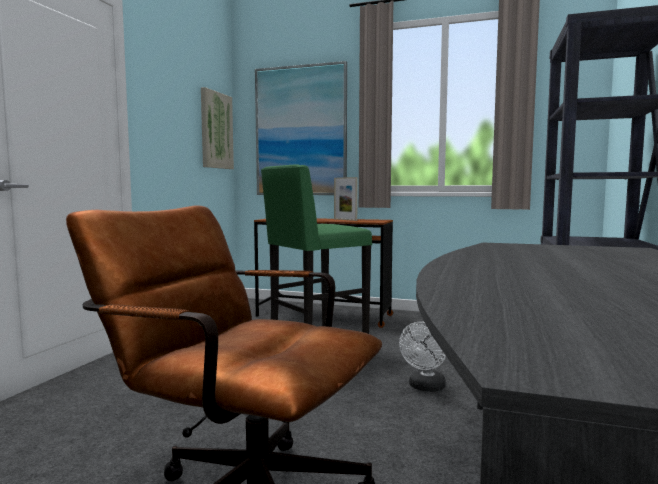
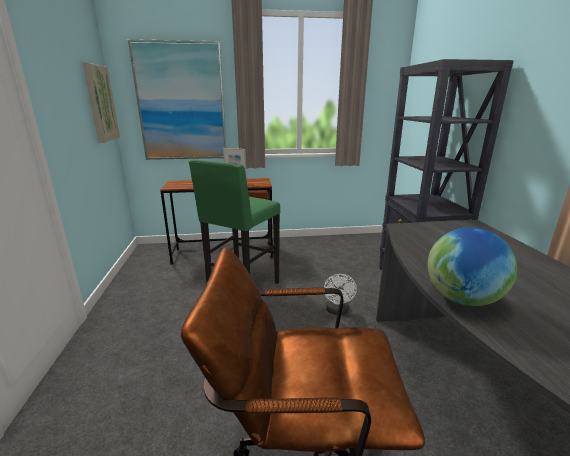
camera: 25 degrees left, 15 degrees up
none -> globe [428,227,517,306]

